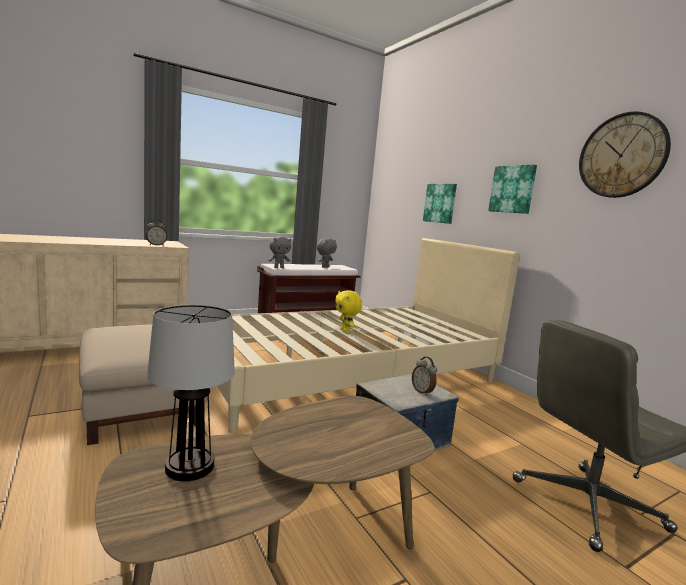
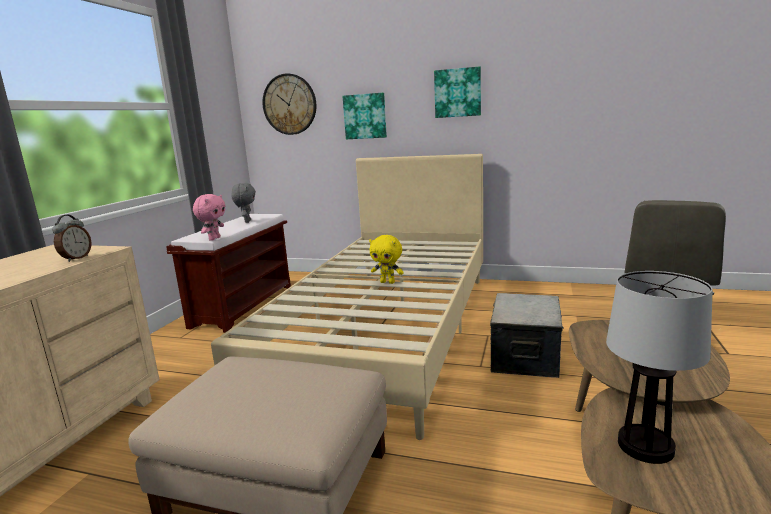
camera: 40 degrees left, 5 degrees up
grey plush toy [268,236,291,268] -> pink plush toy [193,194,225,241]
alarm clock [412,357,437,396] -> none
wall clock [579,111,671,198] -> wall clock moved to [262,73,316,135]

